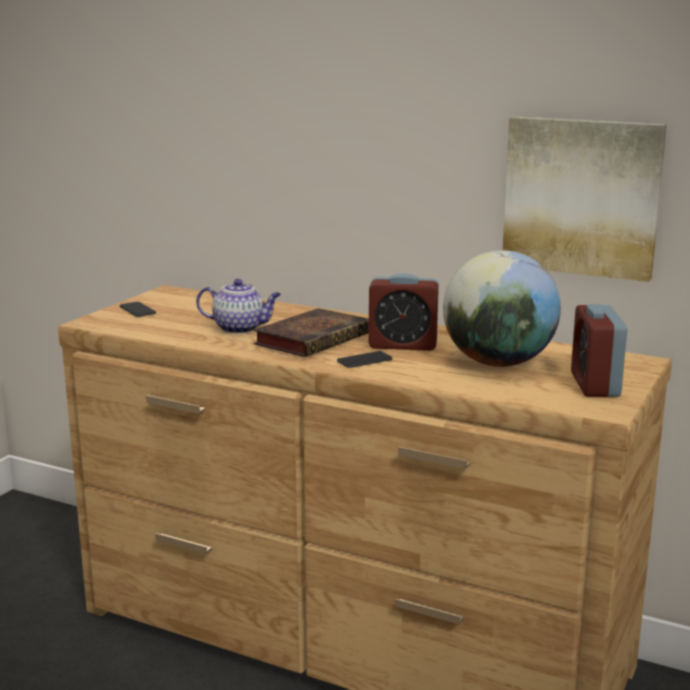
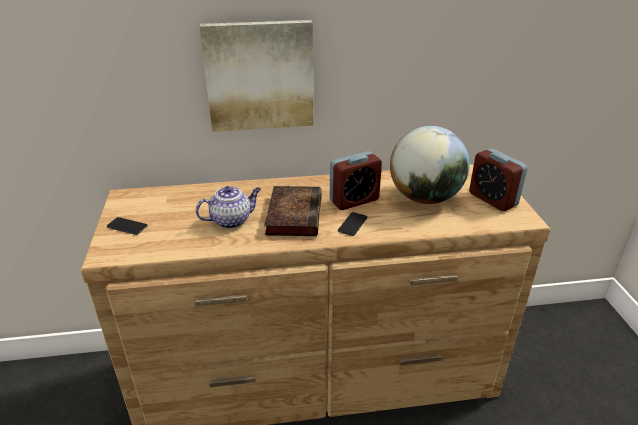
camera: 35 degrees left, 15 degrees up
picture [503,117,667,282] -> picture moved to [200,20,313,132]

